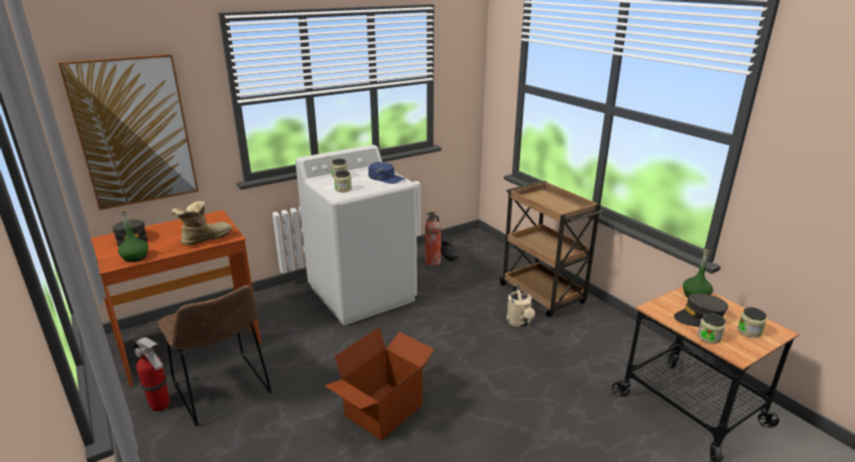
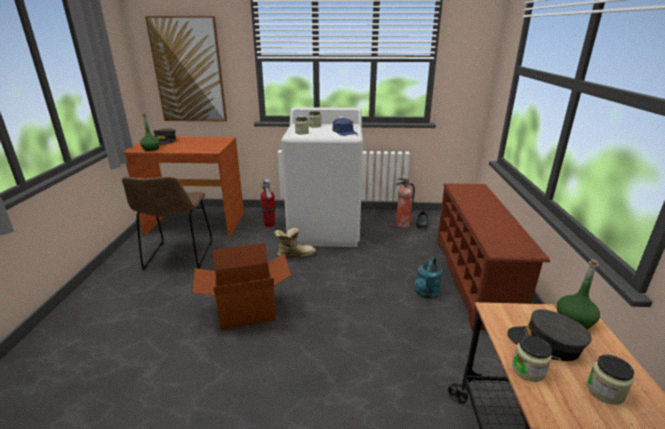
camera: 35 degrees right, 0 degrees up
fire extinguisher [133,337,169,411] -> fire extinguisher moved to [261,179,276,227]
boot [171,201,232,246] -> boot moved to [274,228,316,258]
brown cart [499,181,604,317] -> brown shoe rack [437,184,550,332]
beige watering can [506,285,535,327] -> turquoise watering can [415,257,442,299]

